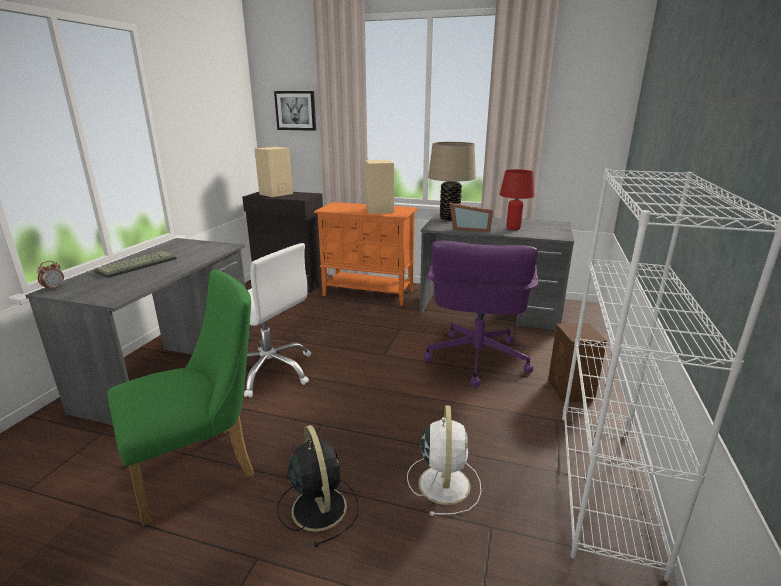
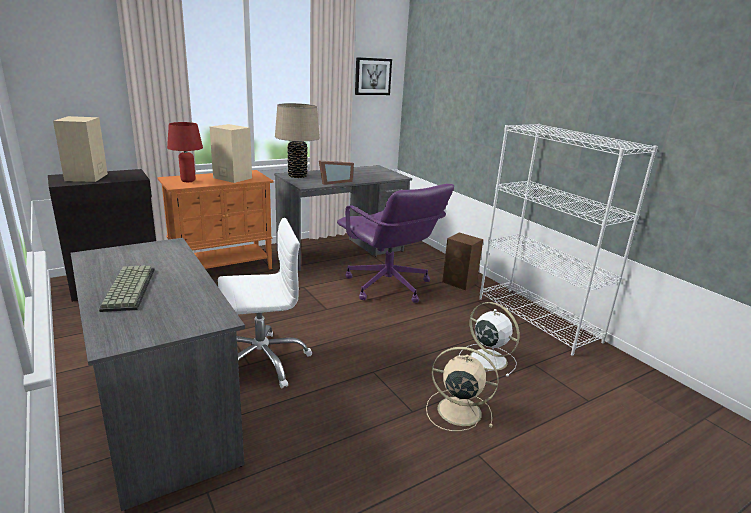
camera: 50 degrees left, 0 degrees up
alarm clock [37,261,64,291] -> none
green chair [107,270,254,526] -> none
picture [274,91,316,131] -> picture moved to [355,57,392,95]
black fan [277,425,358,547] -> beige fan [426,347,499,431]
red table lamp [499,169,534,230] -> red table lamp moved to [167,122,203,182]

